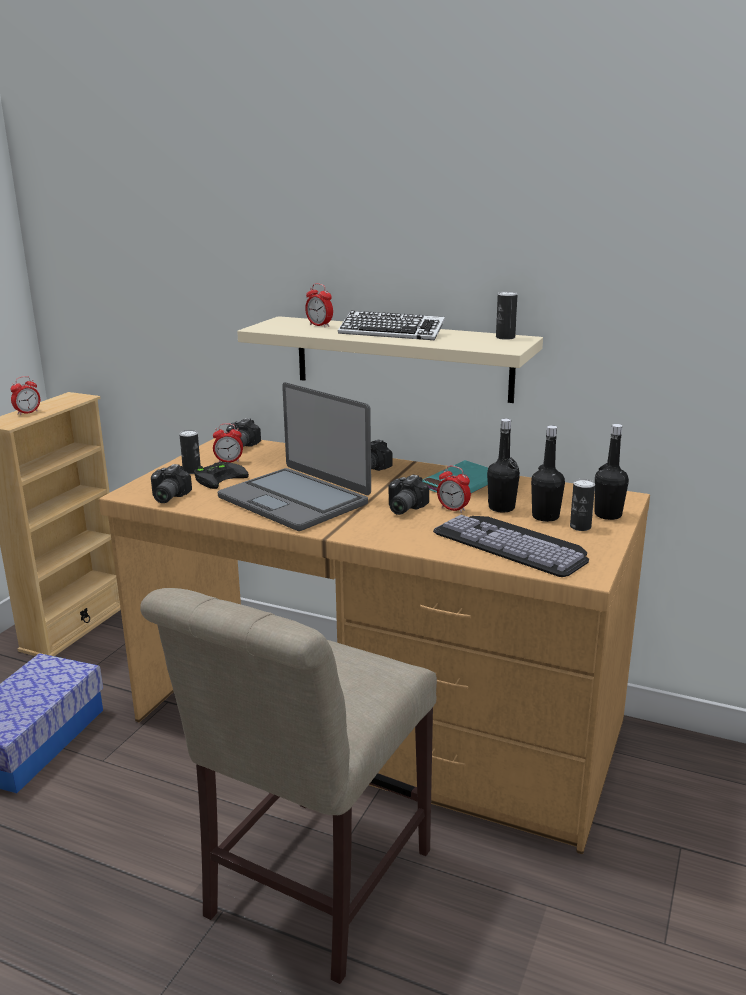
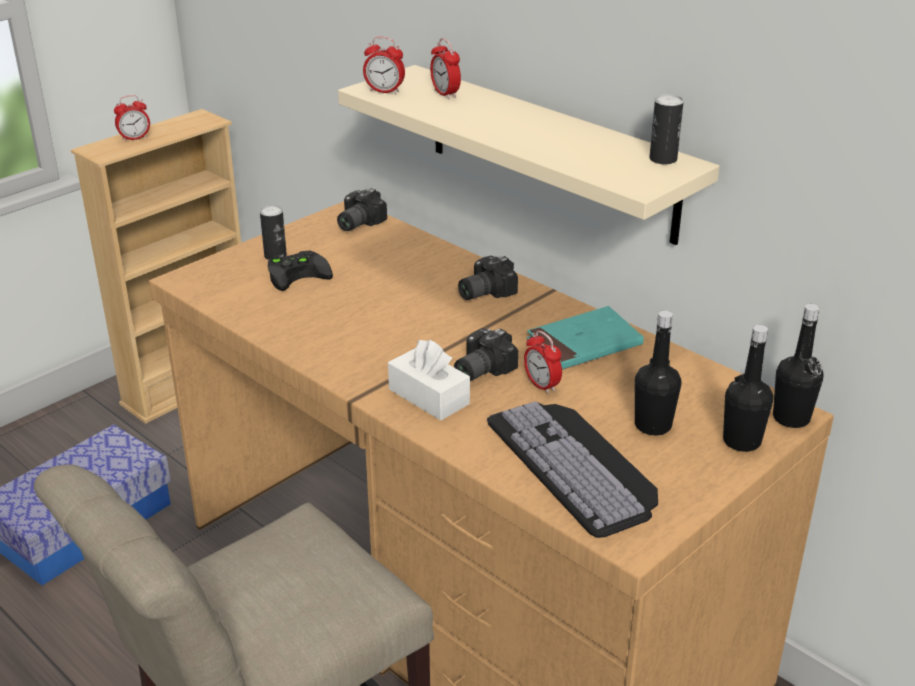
camera: 20 degrees right, 10 degrees up
camera [151,464,192,503] -> none
alarm clock [213,423,243,463] -> alarm clock moved to [363,37,405,94]
laptop [218,382,371,531] -> none
keyboard [338,311,445,340] -> none
black bottle [487,419,520,513] -> black bottle moved to [773,304,824,428]
can [570,479,595,531] -> none
none -> white tissue box [388,340,470,420]

